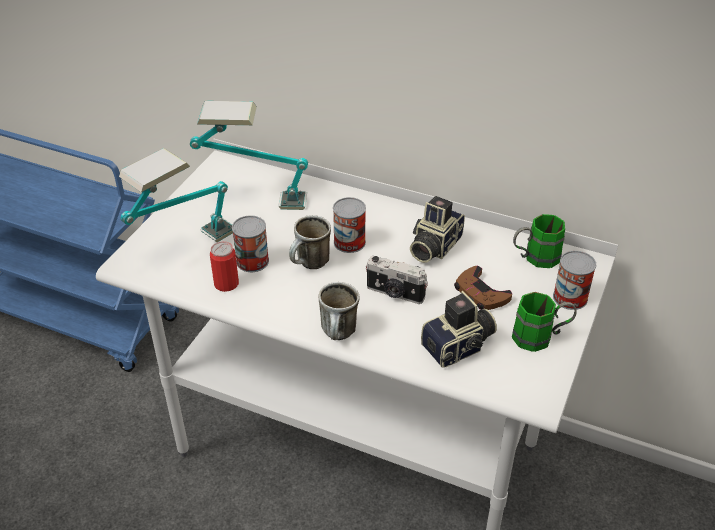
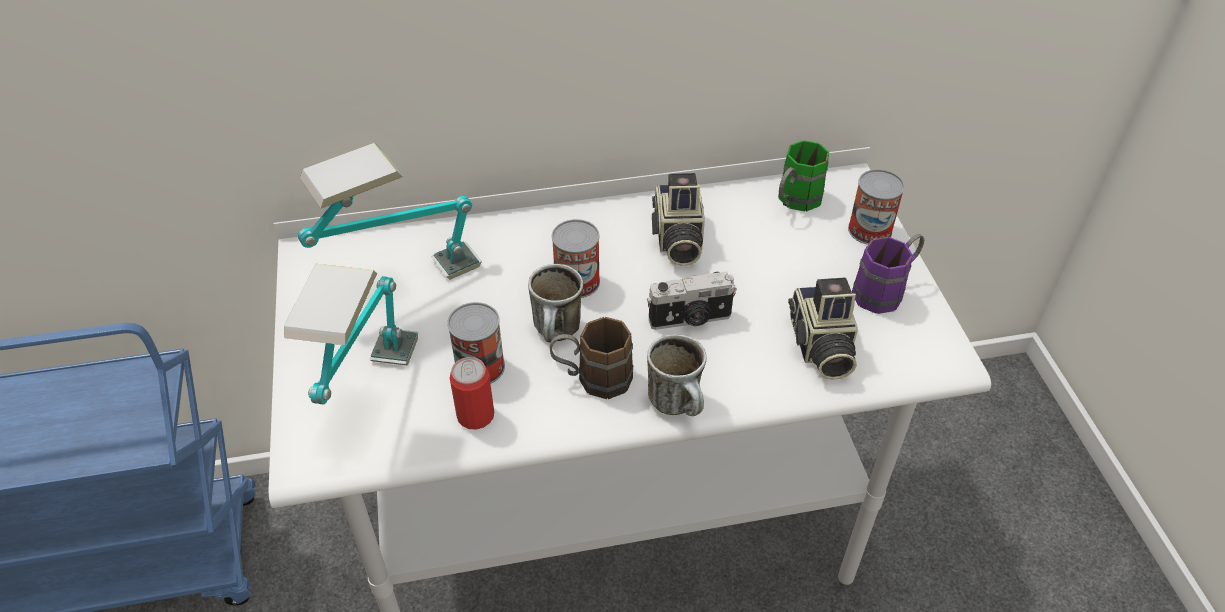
camera: 35 degrees left, 5 degrees up
camera [421,291,497,368] -> camera turned 150 degrees clockwise [788,278,858,380]
brown game controller [454,266,512,310] -> none
green mug [512,292,577,352] -> purple mug [852,234,924,314]
none -> brown mug [550,317,633,399]

